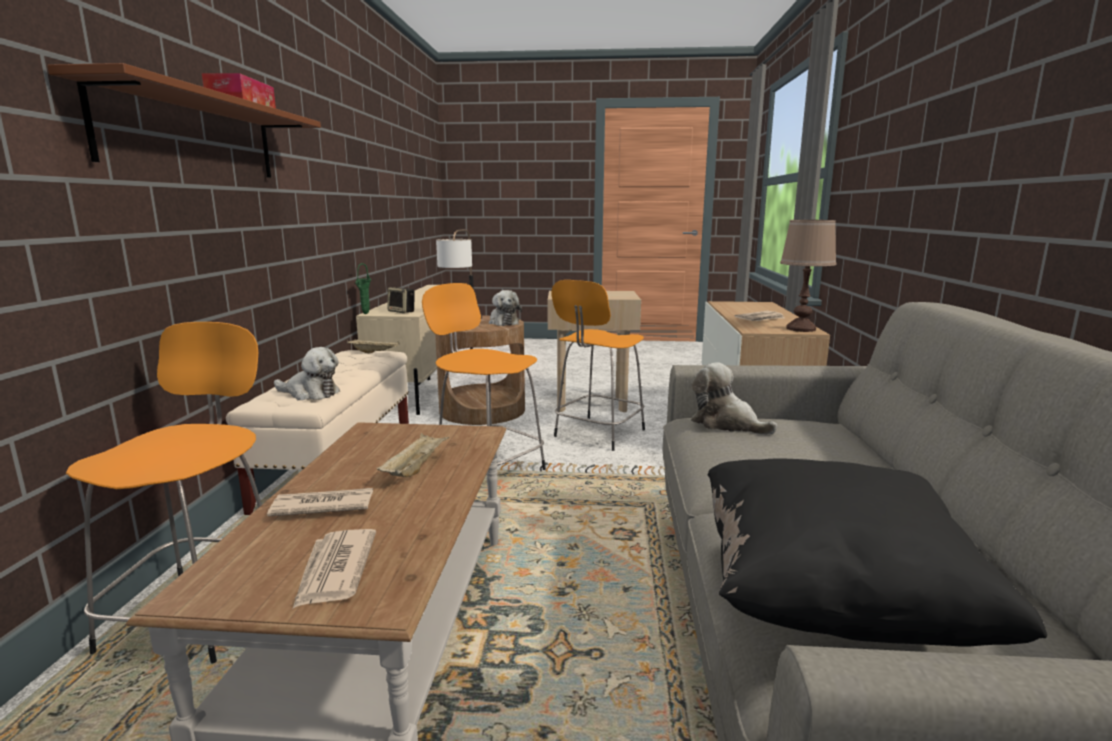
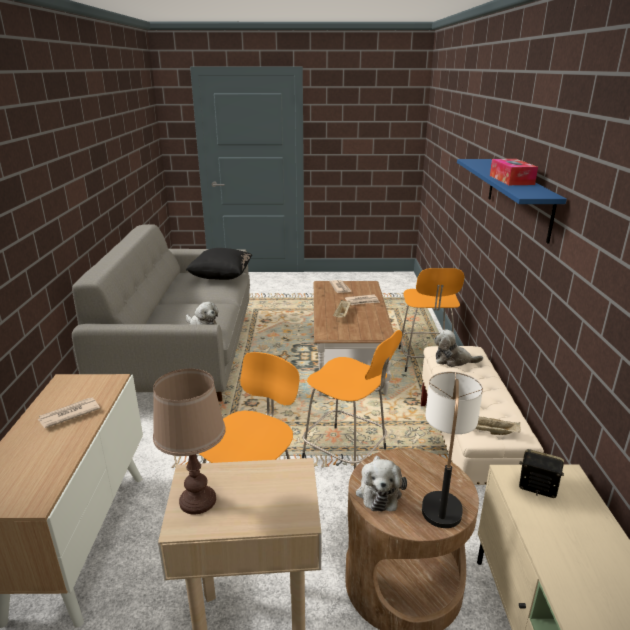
camera: 175 degrees right, 10 degrees up
brown shelf [47,63,321,178] -> blue shelf [457,159,567,243]
green vase [355,263,372,314] -> none
plush toy [489,290,522,326] -> plush toy turned 150 degrees counterclockwise [356,456,407,511]
brown table lamp [780,220,837,332] -> brown table lamp moved to [153,369,226,515]

